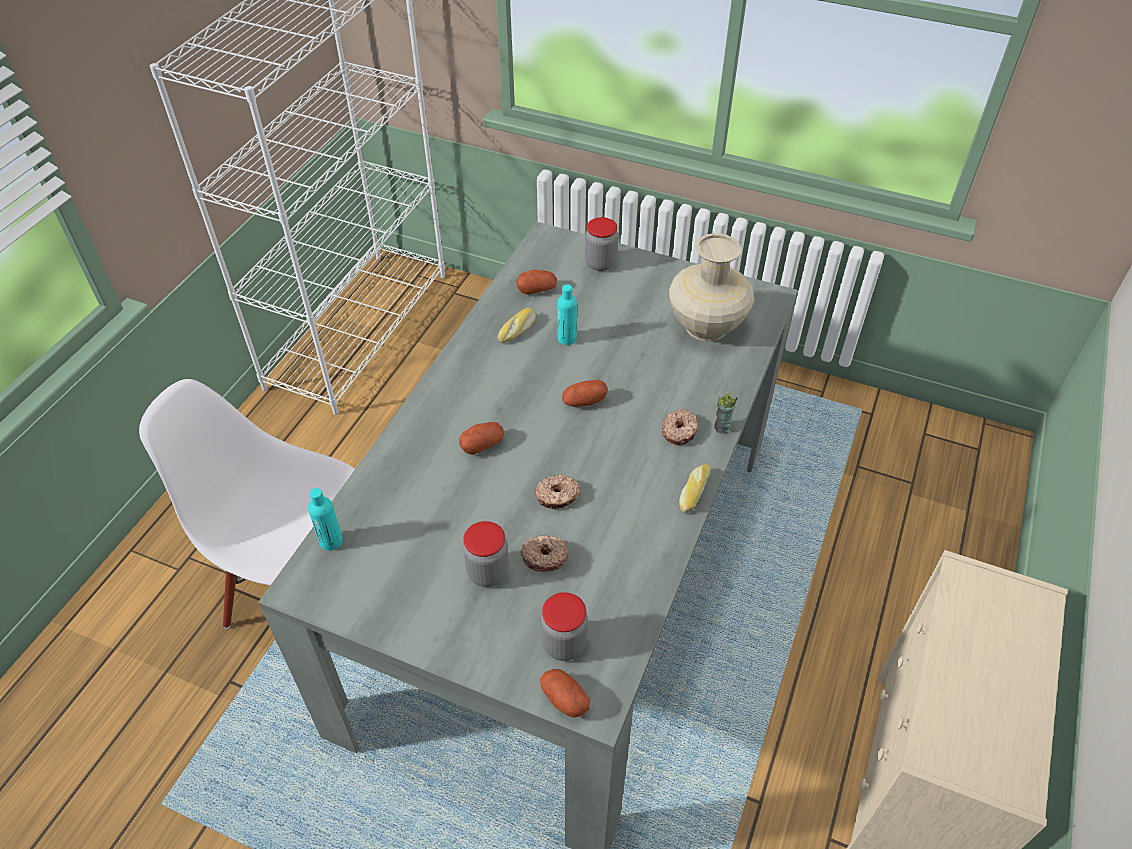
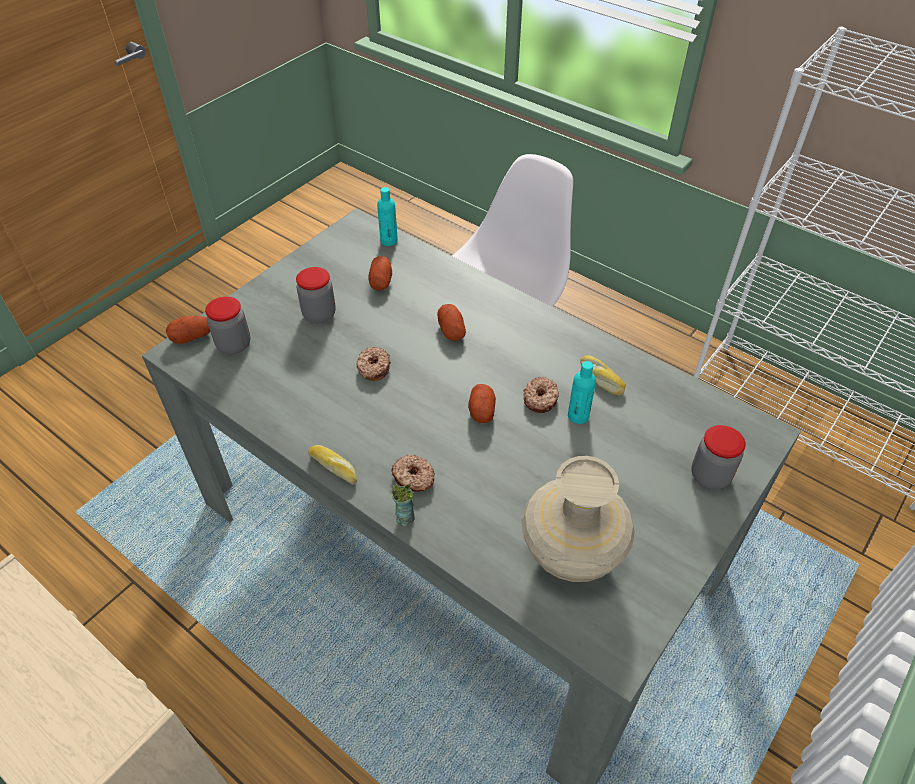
camera: 105 degrees right, 0 degrees up
potato [516,270,557,295] -> potato moved to [368,256,392,290]
donut [520,536,568,572] -> donut moved to [523,377,559,413]

